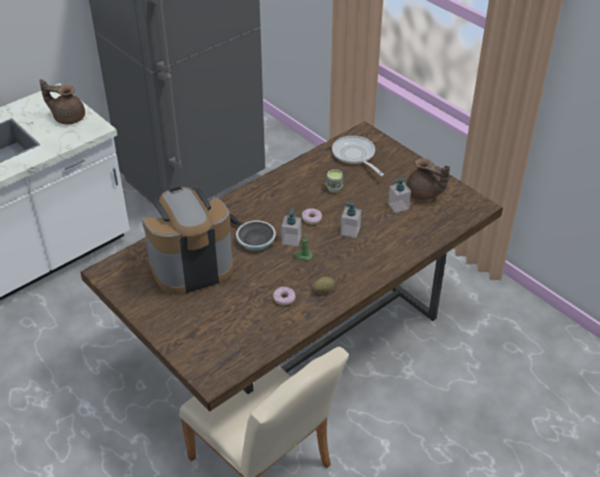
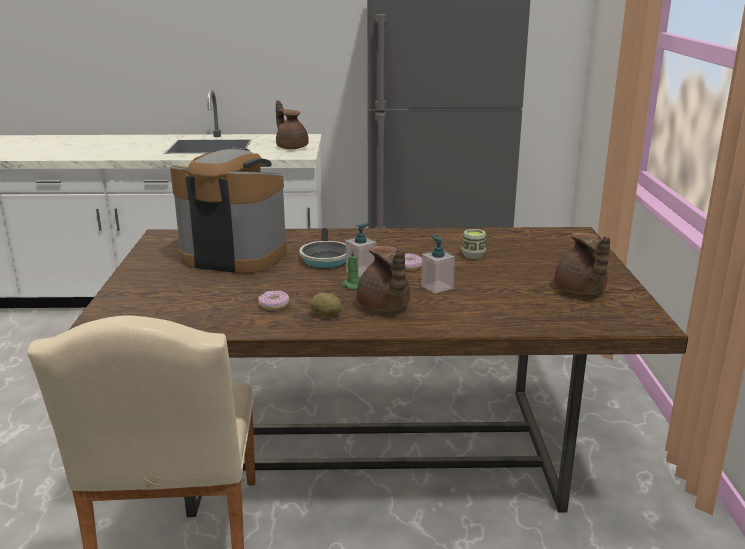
camera: 40 degrees right, 20 degrees down
frying pan [332,136,384,176] -> none
soap dispenser [388,178,411,213] -> none
none -> brown teapot [357,246,410,312]

